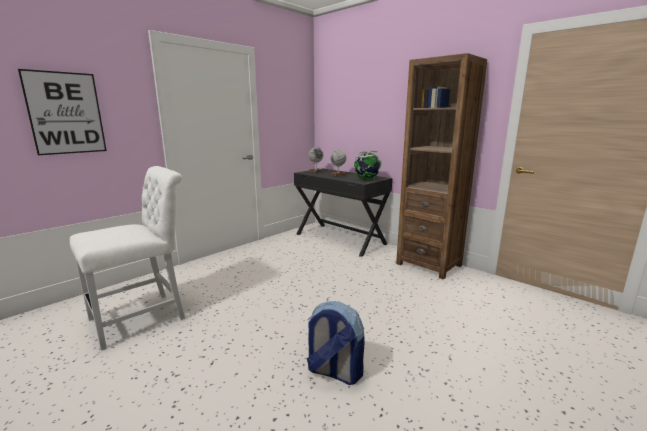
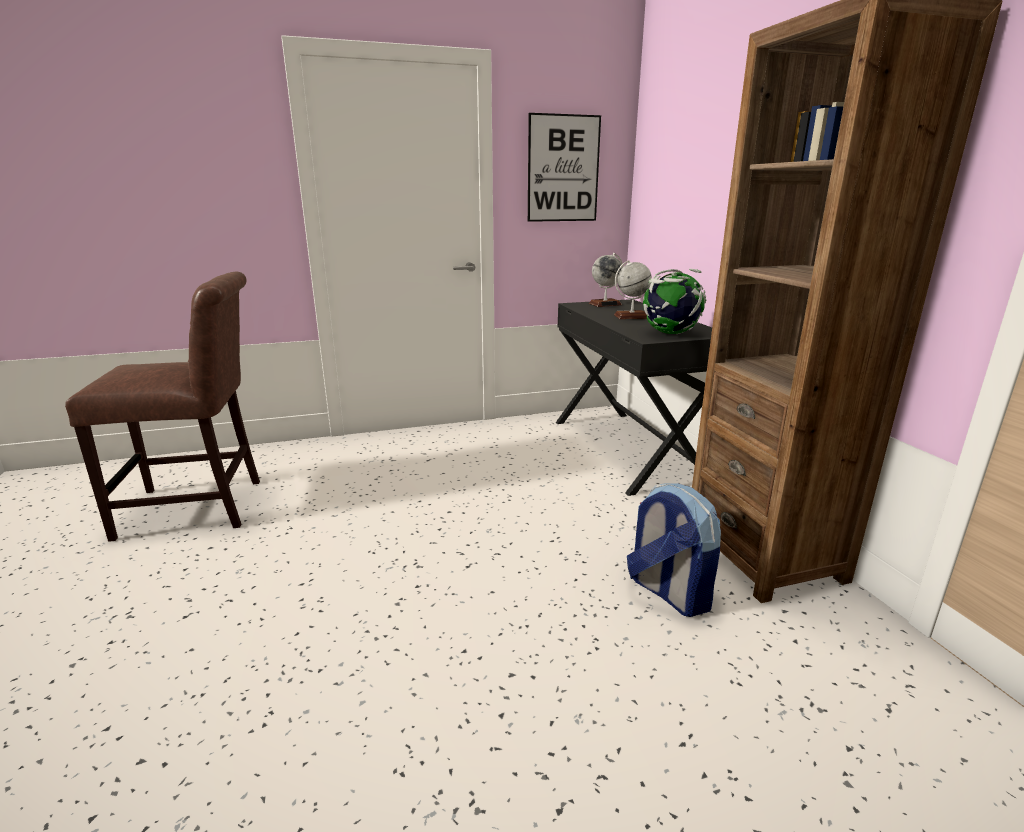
camera: 30 degrees right, 5 degrees up
picture [18,69,107,155] -> picture moved to [528,113,601,222]
white chair [70,166,185,351] -> brown chair [65,272,260,542]
backpack [307,301,365,385] -> backpack moved to [627,483,721,617]

